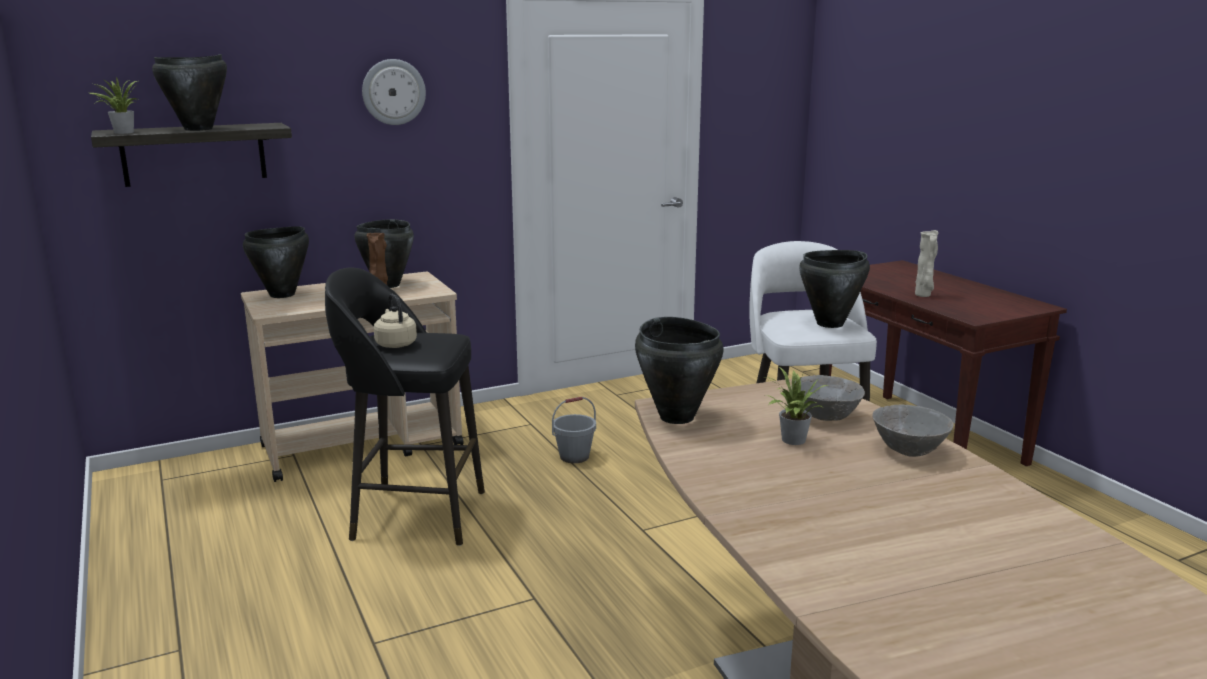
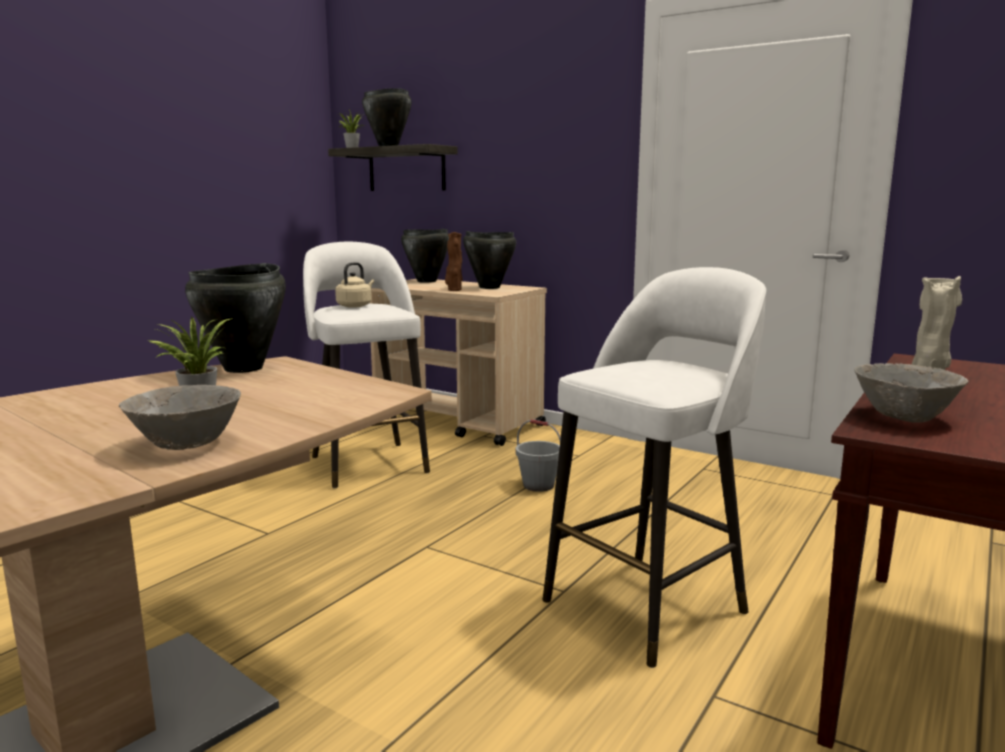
camera: 60 degrees right, 5 degrees down
black stool [325,268,485,546] -> white stool [303,242,430,488]
wall clock [362,59,426,125] -> none
grey bowl [791,375,865,421] -> grey bowl moved to [855,363,968,423]
black cooking pot [799,250,870,328] -> none

